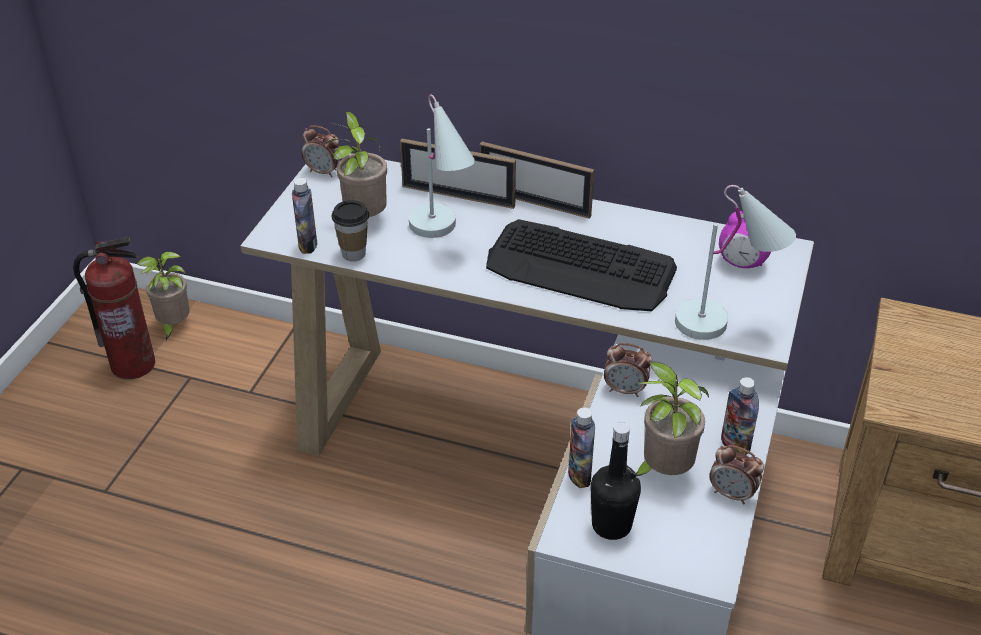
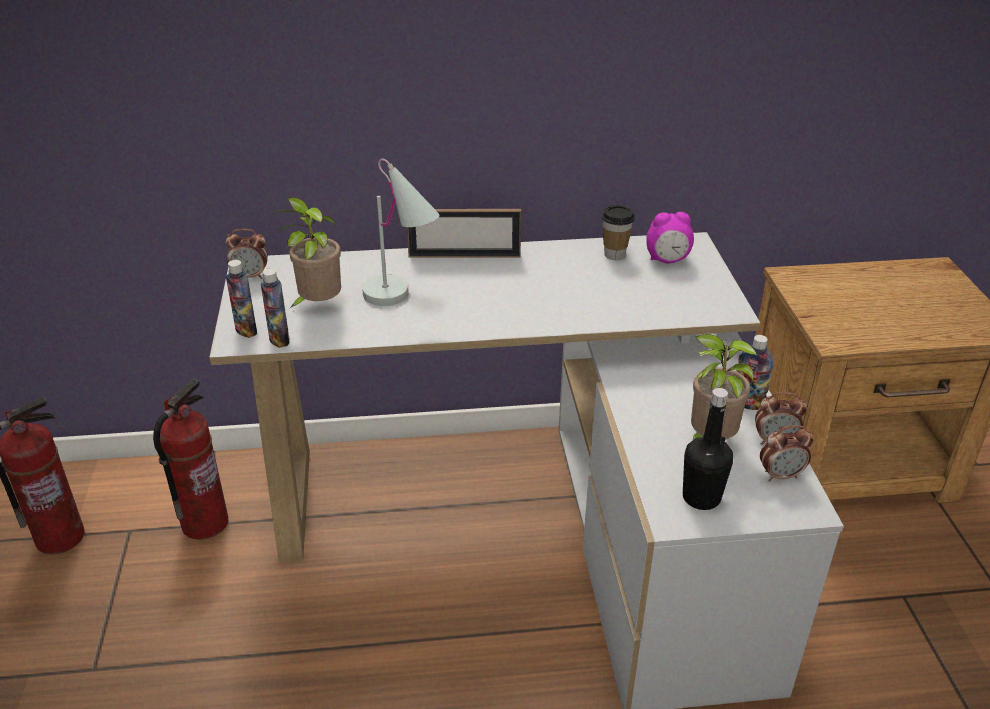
camera: 25 degrees left, 5 degrees down
potted plant [136,252,190,340] -> none
cup [332,200,369,261] -> cup moved to [601,205,635,260]
picture frame [400,139,516,209] -> none
keyboard [486,219,677,311] -> none
bottle [568,407,595,488] -> bottle moved to [226,260,257,338]
alarm clock [604,343,652,397] -> alarm clock moved to [760,425,814,482]
white table lamp [675,185,796,340] -> none
none -> fire extinguisher [153,378,228,540]

